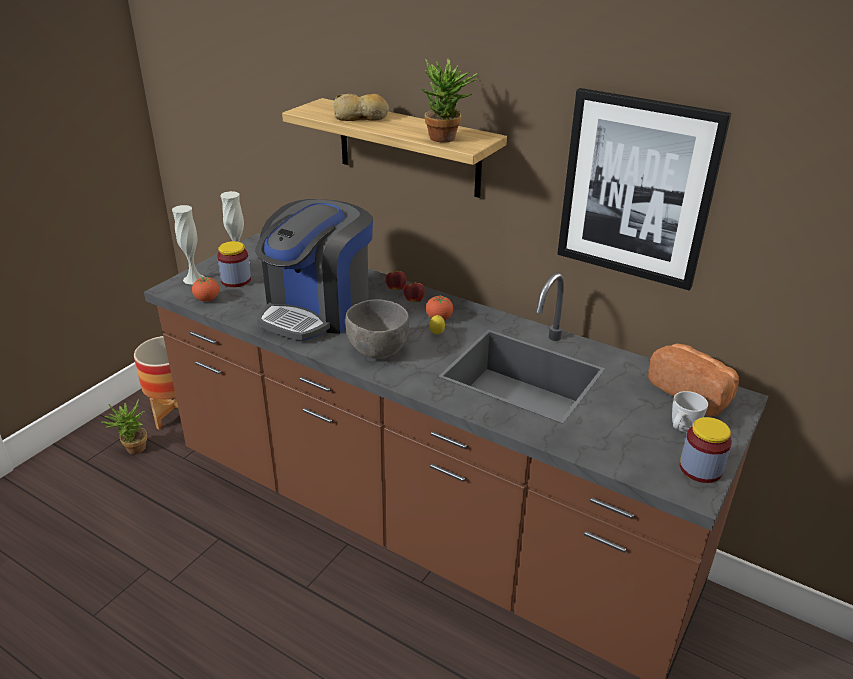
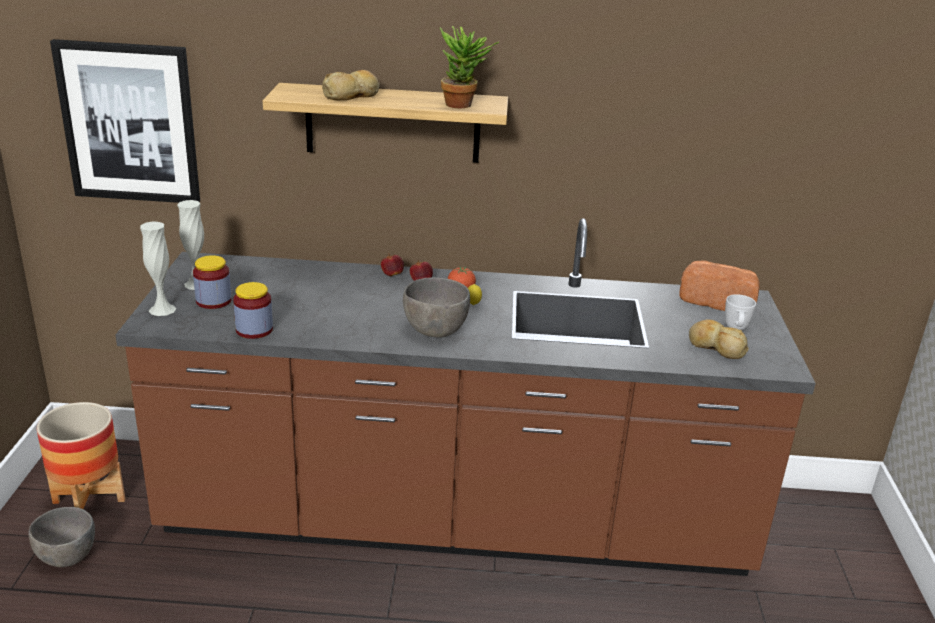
camera: 30 degrees left, 5 degrees down
potted plant [101,400,147,454] -> grey bowl [29,507,95,567]
tomato [192,276,219,302] -> none
coffee machine [255,199,373,341] -> none
picture [557,88,732,290] -> picture moved to [50,39,200,203]
jar [680,417,732,483] -> jar moved to [233,282,273,339]
none -> bread [689,319,749,359]

